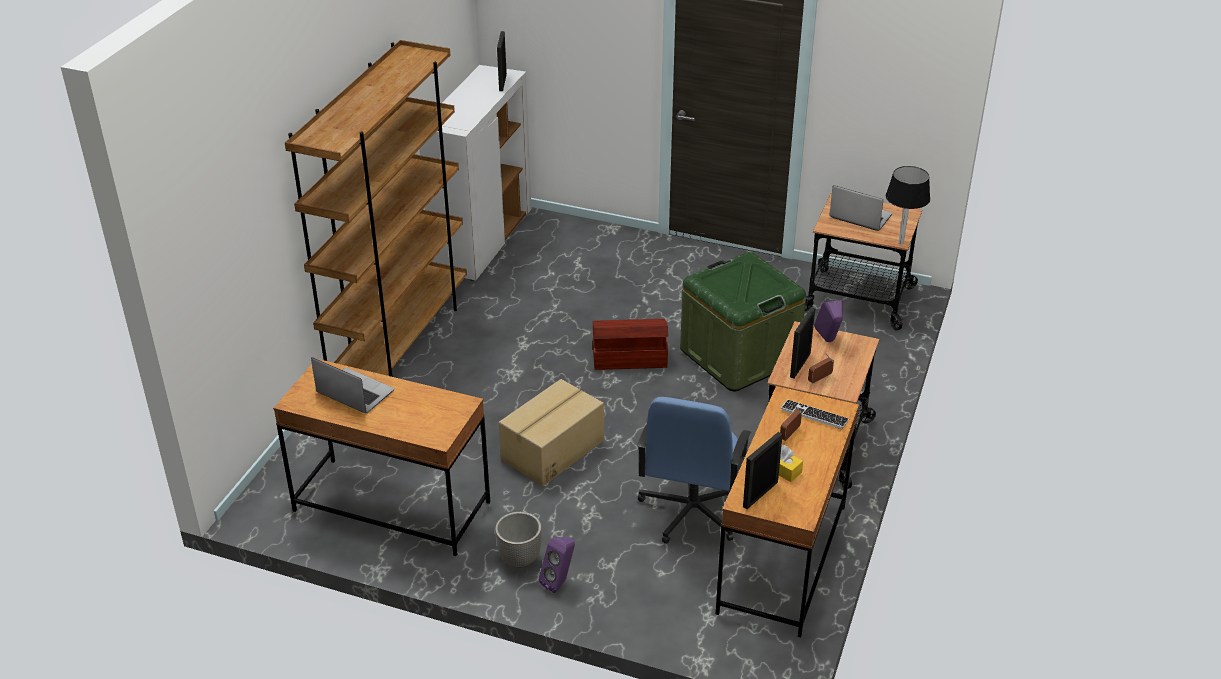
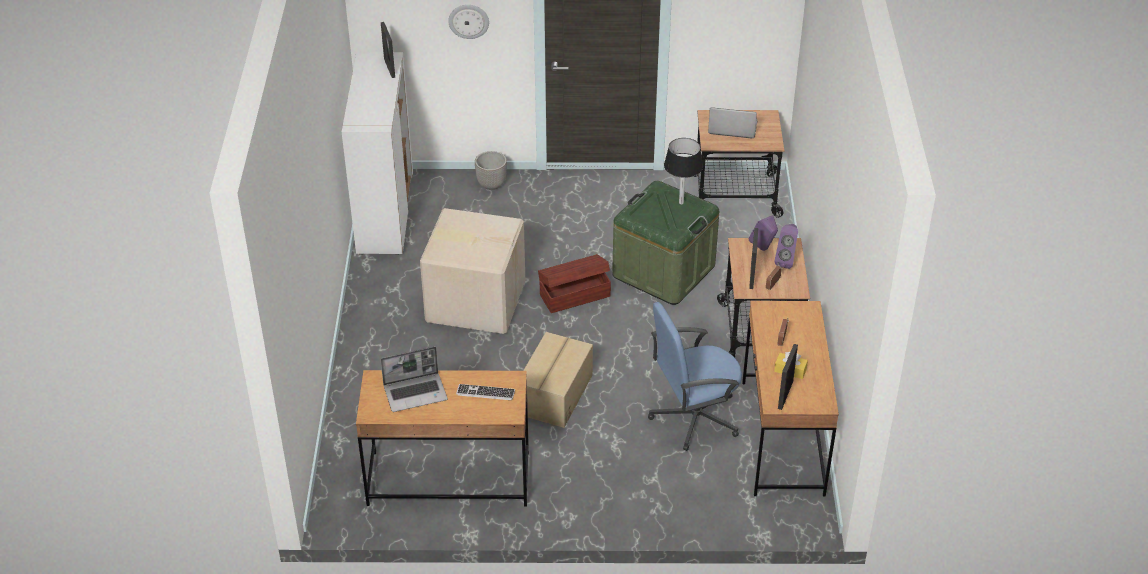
camera: 20 degrees left, 5 degrees up
brown bookcase [285,40,467,377] -> none
laptop [311,357,394,413] -> laptop turned 150 degrees clockwise [381,347,448,412]
planter [495,512,542,568] -> planter moved to [475,151,507,190]
purple speaker [539,537,575,593] -> purple speaker moved to [775,224,798,269]
blue office chair [637,397,751,544] -> blue office chair turned 75 degrees clockwise [648,302,742,451]
keyboard [781,399,849,429] -> keyboard moved to [456,384,515,400]
black table lamp [886,166,930,244] -> black table lamp moved to [664,138,703,205]
none -> cardboard box [420,208,525,334]
none -> wall clock [448,5,489,39]

